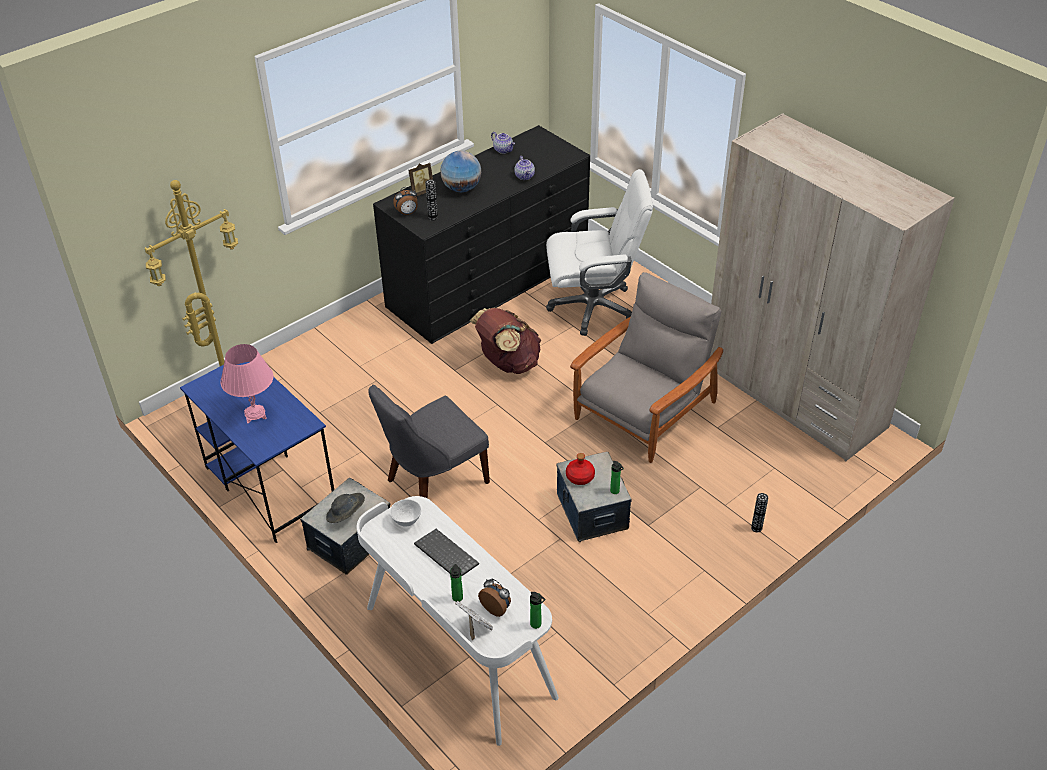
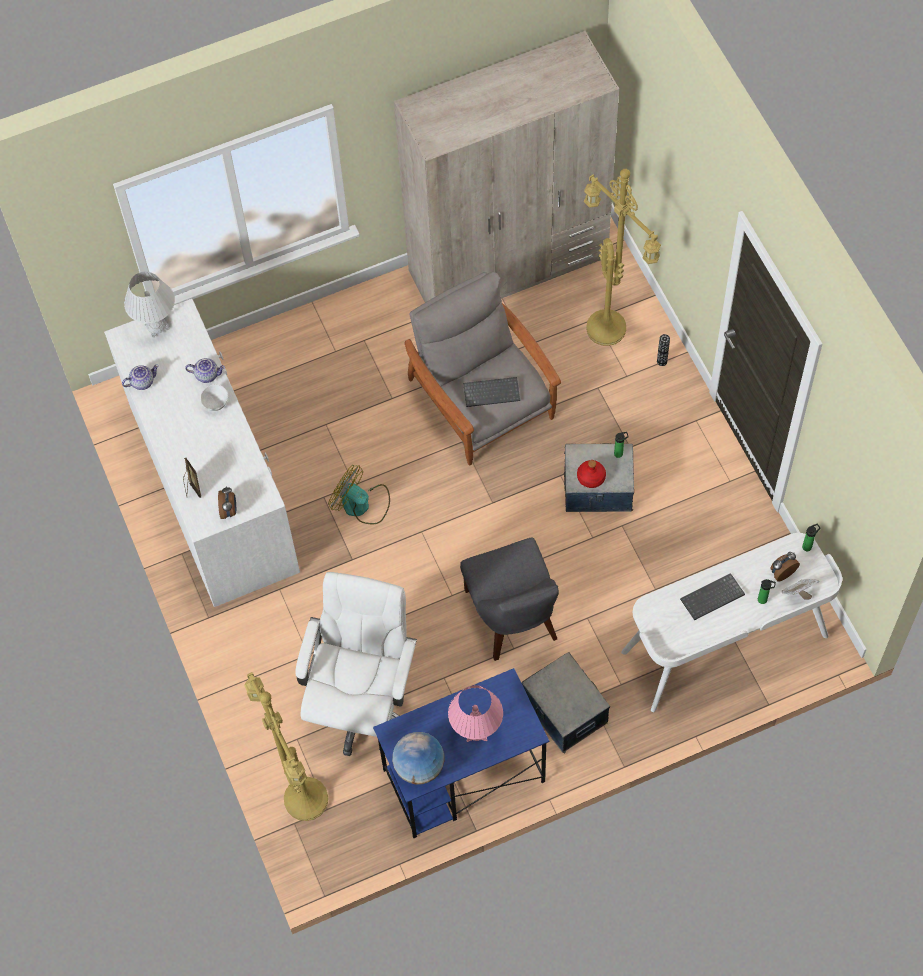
camera: 70 degrees left, 20 degrees up
grey hat [326,493,365,523] -> none
black dresser [373,125,590,344] -> white dresser [104,299,300,607]
white bowl [390,499,421,527] -> white bowl moved to [200,385,228,411]
vase [425,179,438,221] -> none
globe [440,151,481,192] -> globe moved to [392,732,444,784]
brown backpack [470,308,541,374] -> fan [328,465,390,524]
white office chair [546,169,653,336] -> white office chair moved to [295,572,417,756]
none -> white table lamp [124,271,175,338]
none -> keyboard [463,377,520,407]
none -> yellow floor lamp [584,169,661,346]

